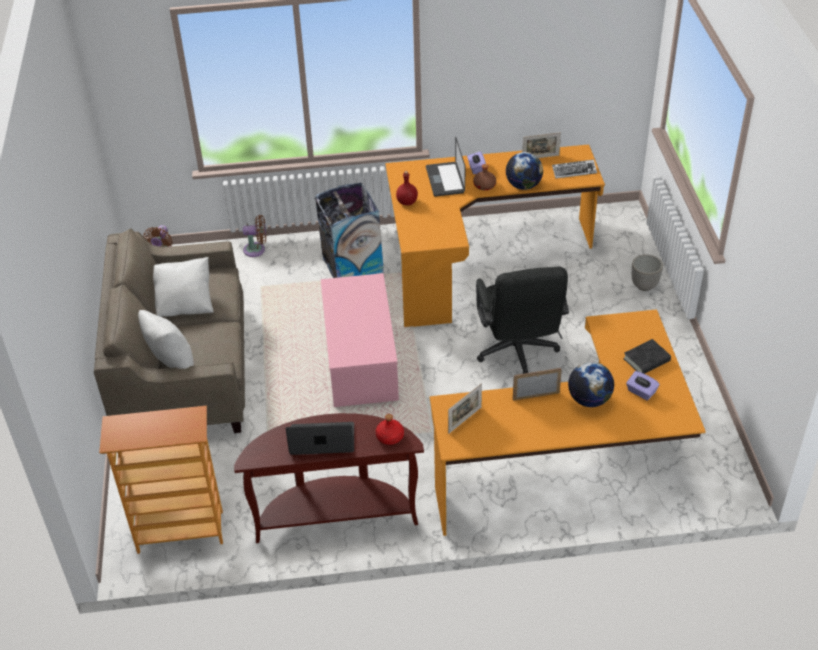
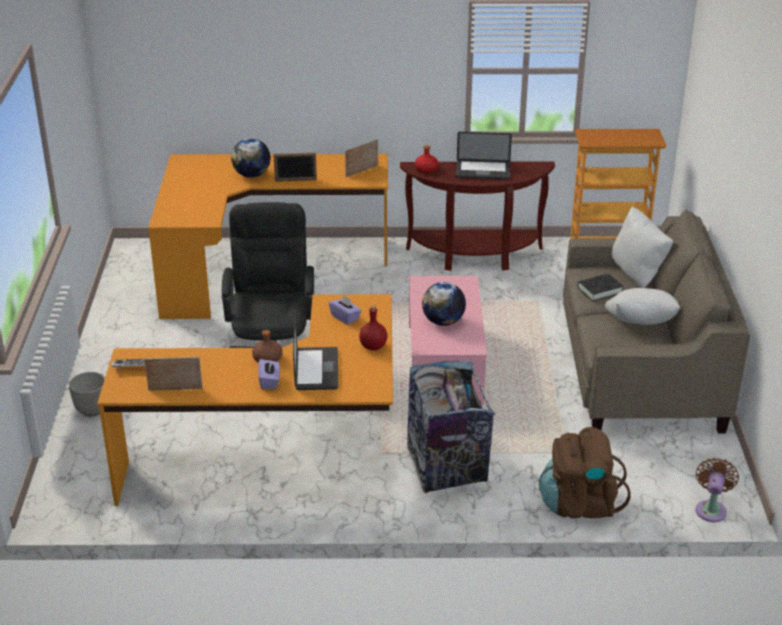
camera: 175 degrees left, 10 degrees down
brown fan [243,215,266,257] -> brown backpack [539,427,631,518]
globe [506,152,543,190] -> globe moved to [422,282,466,326]
black book [623,339,671,374] -> black book moved to [577,273,624,301]
purple tissue box [626,371,660,401] -> purple tissue box moved to [329,295,361,325]

